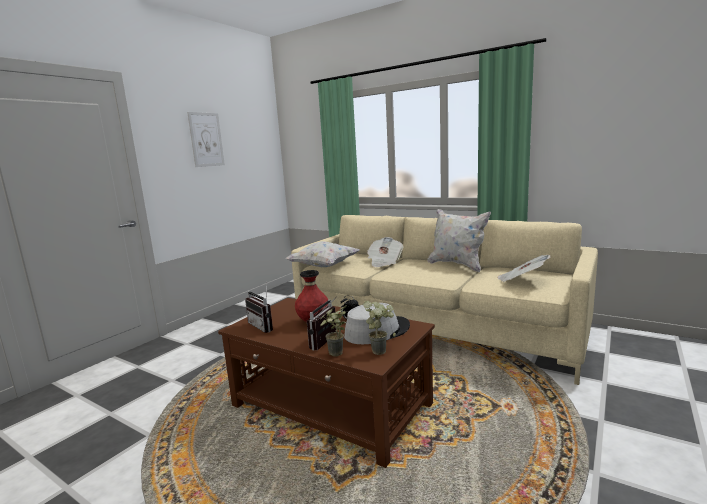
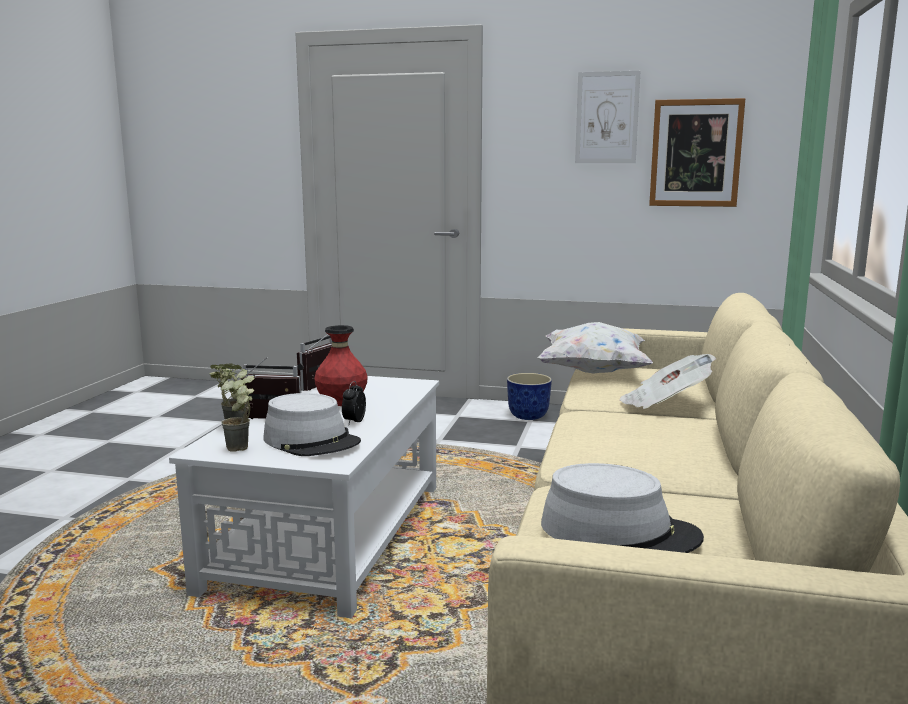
camera: 70 degrees right, 0 degrees up
brown coffee table [218,298,435,468] -> white coffee table [169,376,439,618]
white pillow [427,209,491,272] -> none
newspaper [498,255,551,282] -> grey hat [541,463,704,553]
none -> planter [507,373,552,420]
none -> picture [649,98,745,207]

